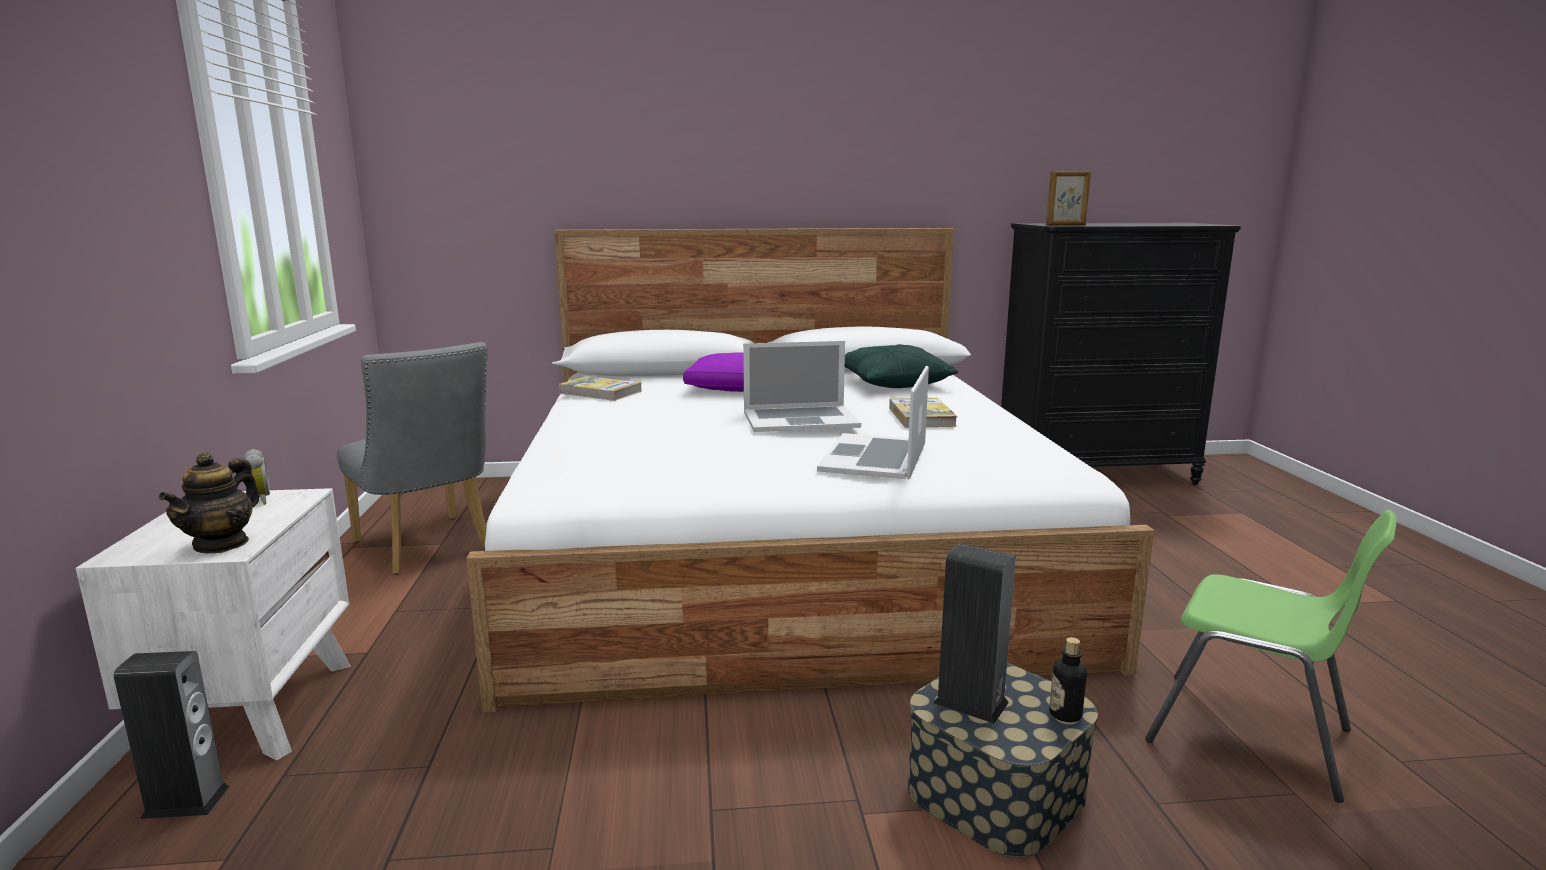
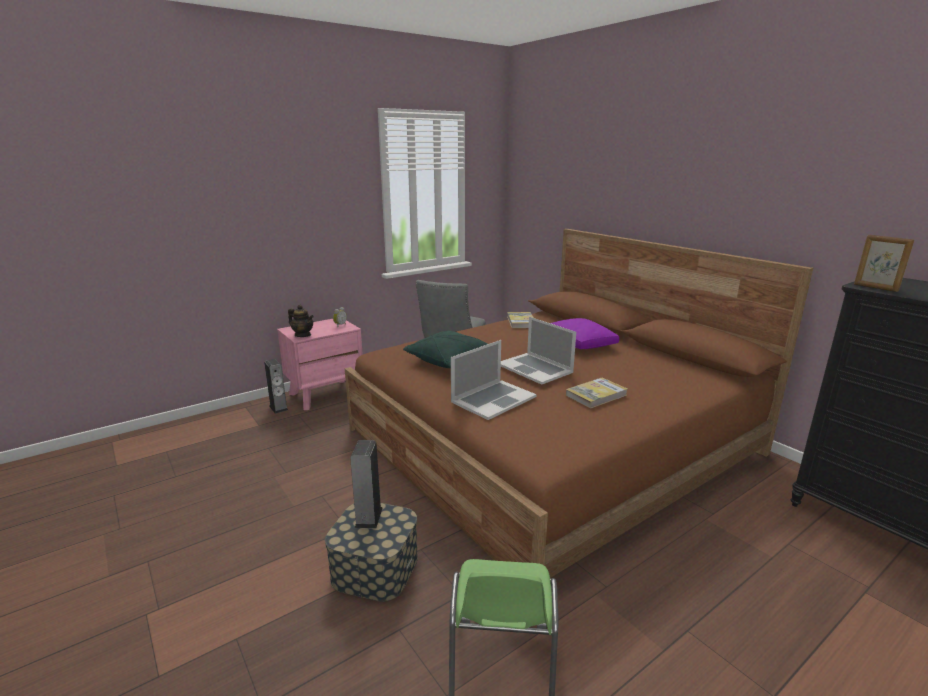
camera: 60 degrees right, 5 degrees up
white nightstand [76,488,351,761] -> pink nightstand [277,319,363,410]
teapot [158,452,260,553] -> teapot turned 135 degrees counterclockwise [288,305,314,337]
white bed [466,228,1154,713] -> brown bed [345,229,813,578]
laptop [817,366,929,479] -> laptop turned 150 degrees clockwise [451,340,537,420]
green pillow [845,344,958,388] -> green pillow moved to [403,331,488,368]
bottle [1049,637,1087,722] -> none

